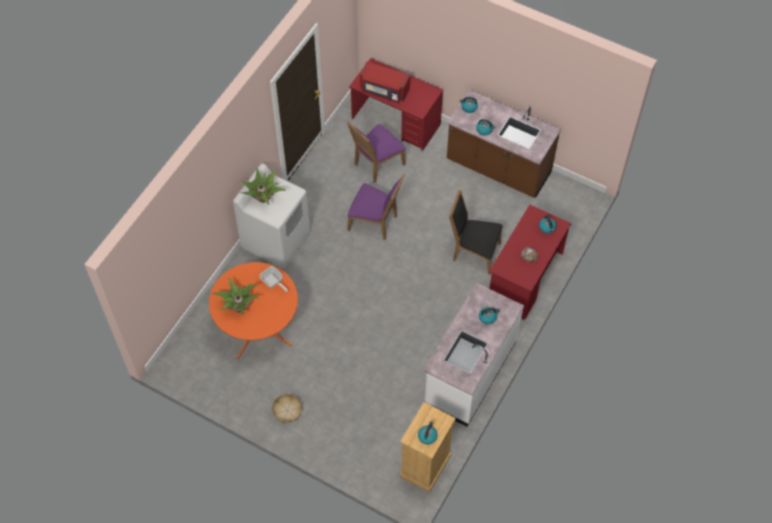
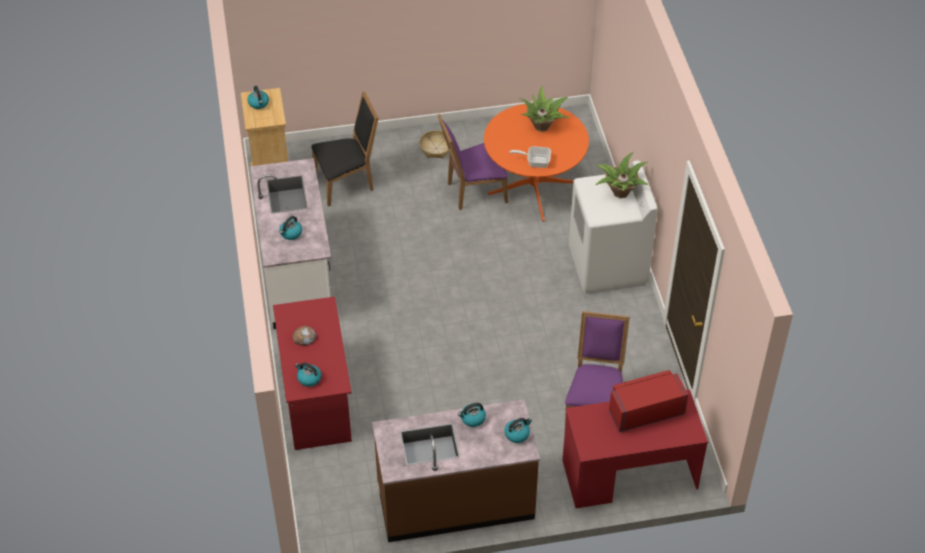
camera: 140 degrees right, 10 degrees down
purple chair [347,173,405,240] -> purple chair moved to [437,114,508,210]
black chair [449,189,502,275] -> black chair moved to [312,91,379,207]

